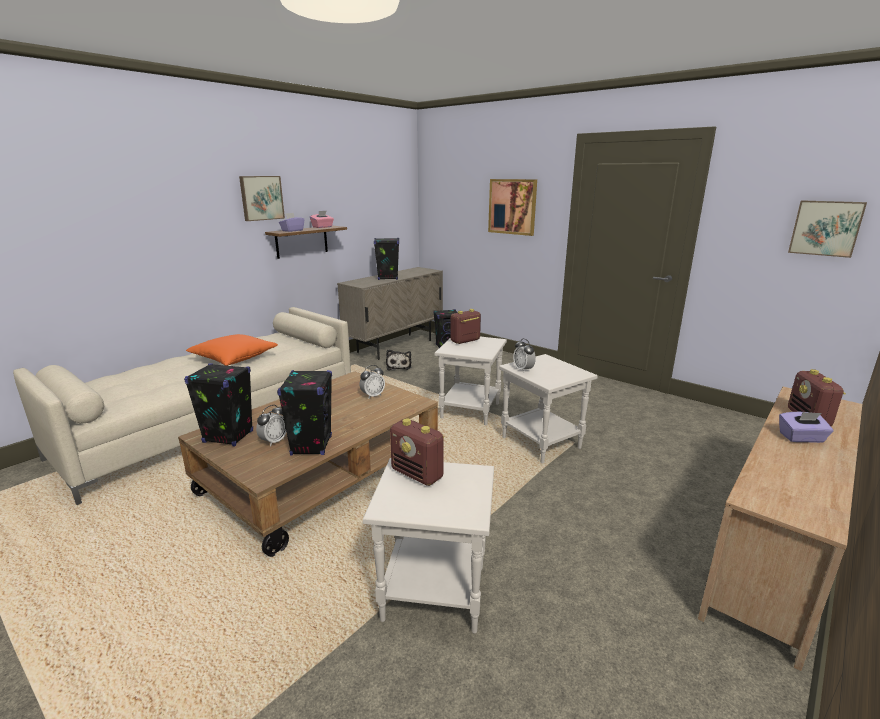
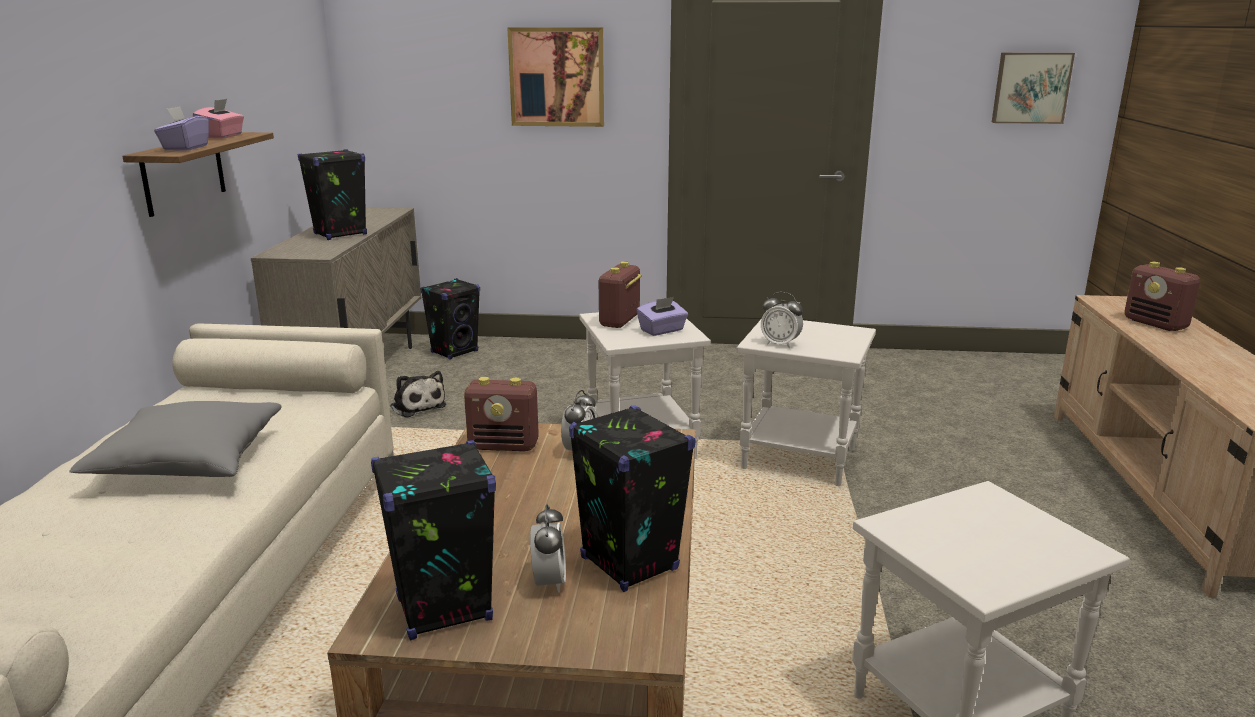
camera: 35 degrees left, 0 degrees up
orange pillow [186,334,278,366] -> grey pillow [69,401,282,477]
picture [239,176,285,221] -> none
radio [390,418,444,486] -> radio moved to [464,377,539,451]
purple tissue box [779,412,834,443] -> purple tissue box moved to [637,297,688,336]

